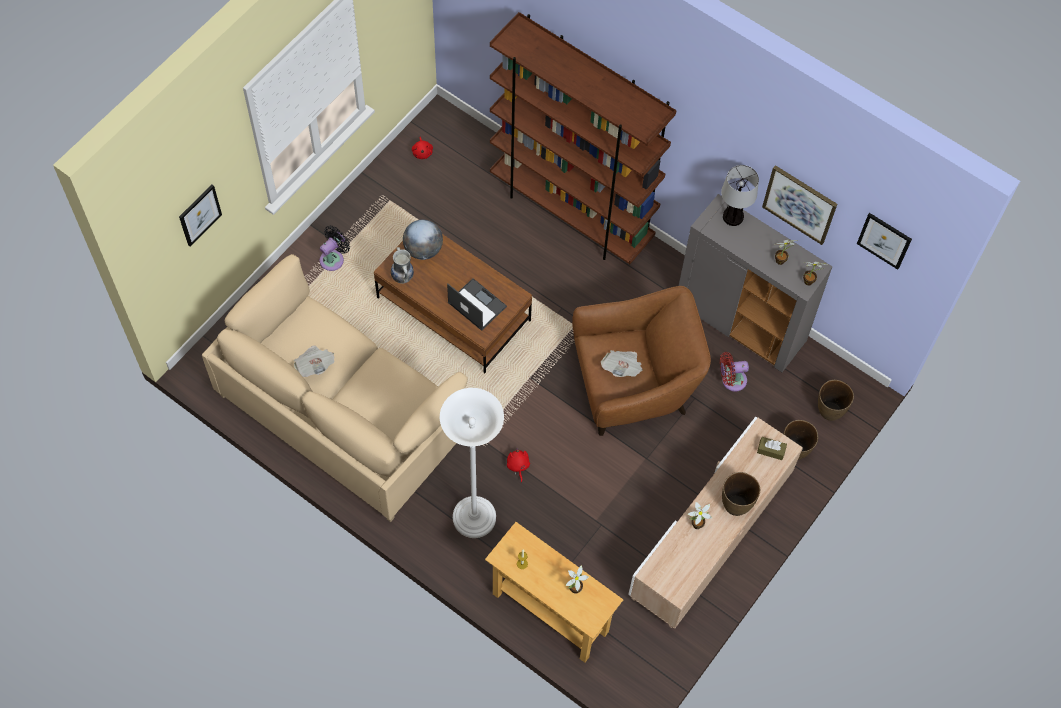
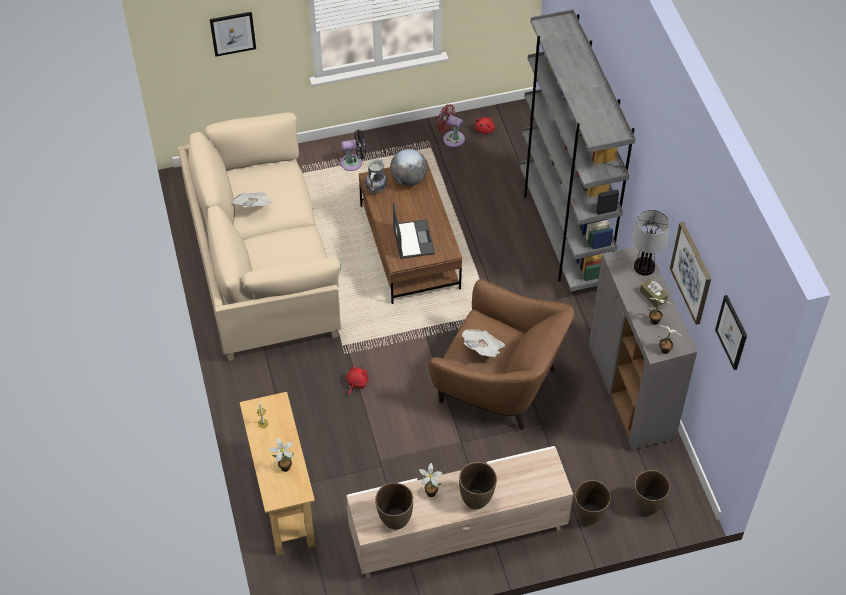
camera: 40 degrees right, 10 degrees down
white floor lamp [440,388,504,538] -> none
brown bookcase [490,12,676,264] -> grey bookcase [519,9,636,292]
red fan [720,352,749,392] -> red fan moved to [437,104,465,148]
brown tissue box [757,437,787,460] -> brown tissue box moved to [640,278,668,308]
none -> brown vase [375,483,413,530]

